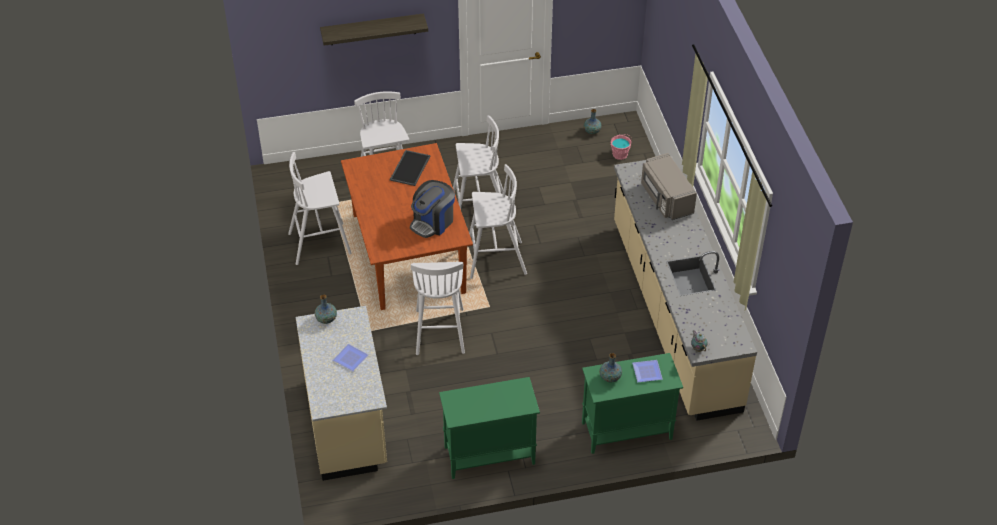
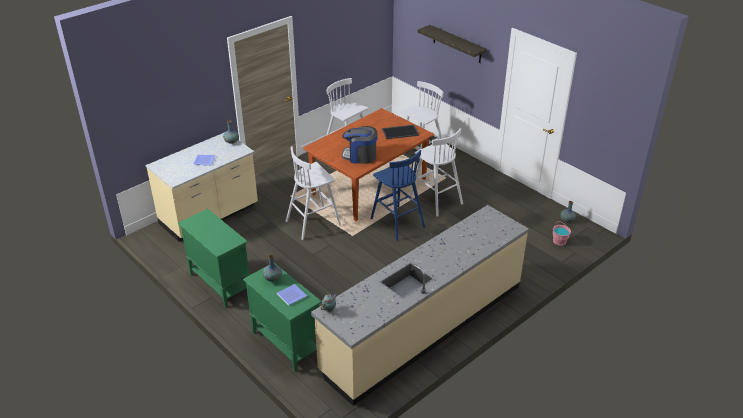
camera: 60 degrees right, 10 degrees down
white stool [467,164,527,279] -> blue stool [371,150,425,241]
grey microwave [641,153,697,220] -> none

